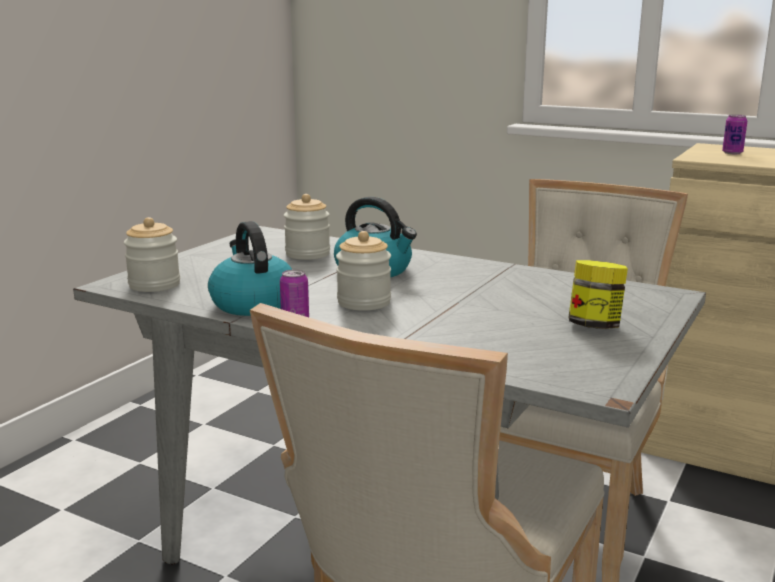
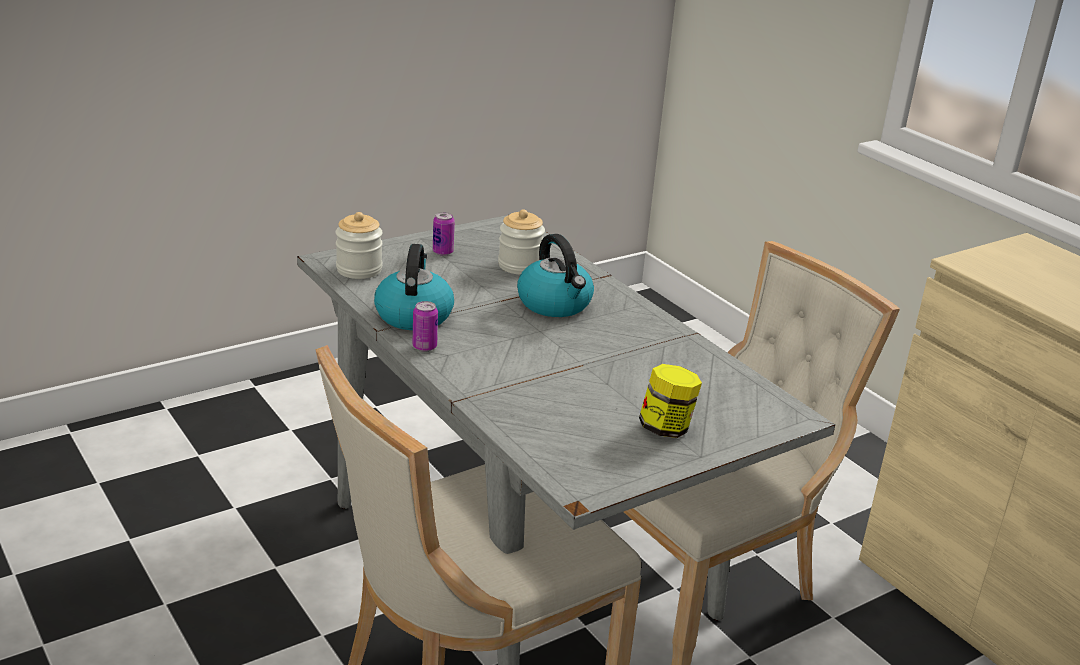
camera: 25 degrees right, 10 degrees up
jar [336,231,391,311] -> none
can [722,115,747,154] -> can moved to [433,212,455,256]

